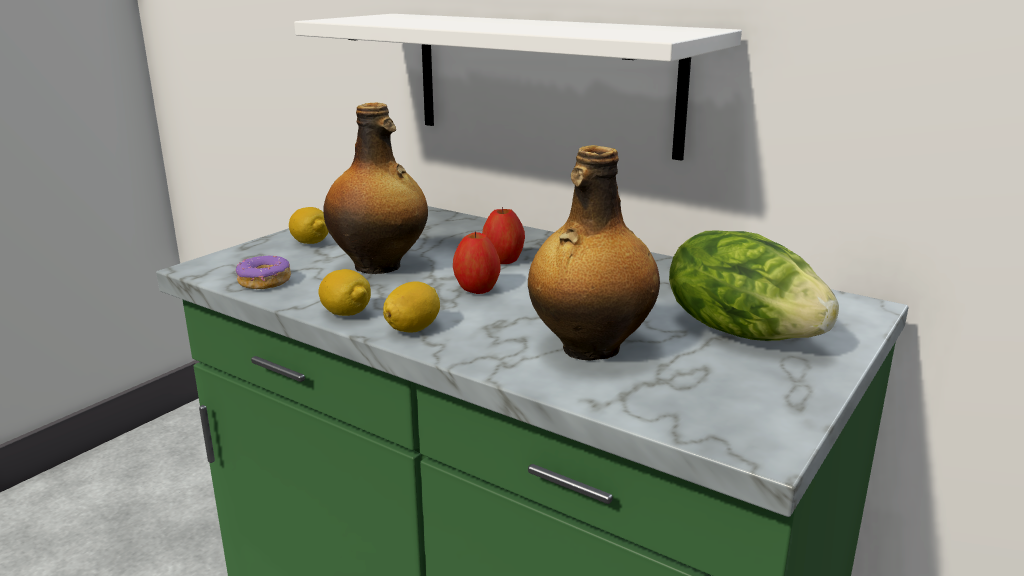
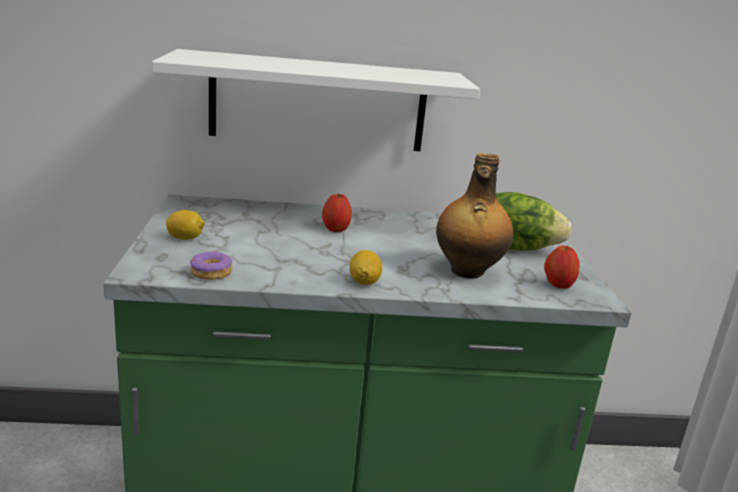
camera: 40 degrees left, 0 degrees up
lemon [318,269,371,316] -> none
bottle [323,102,428,274] -> none
apple [453,231,501,294] -> apple moved to [544,245,580,289]

